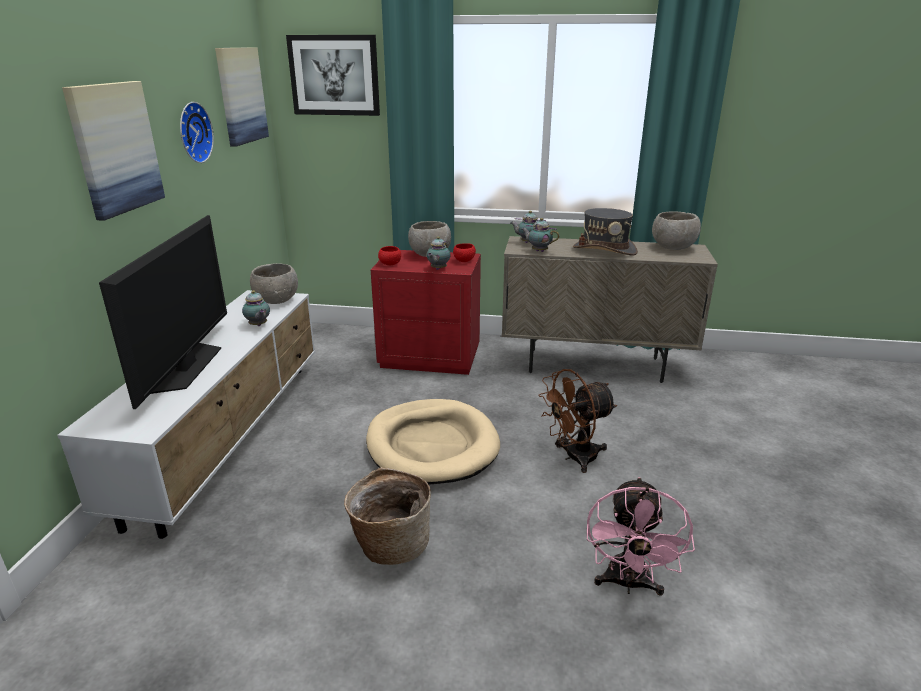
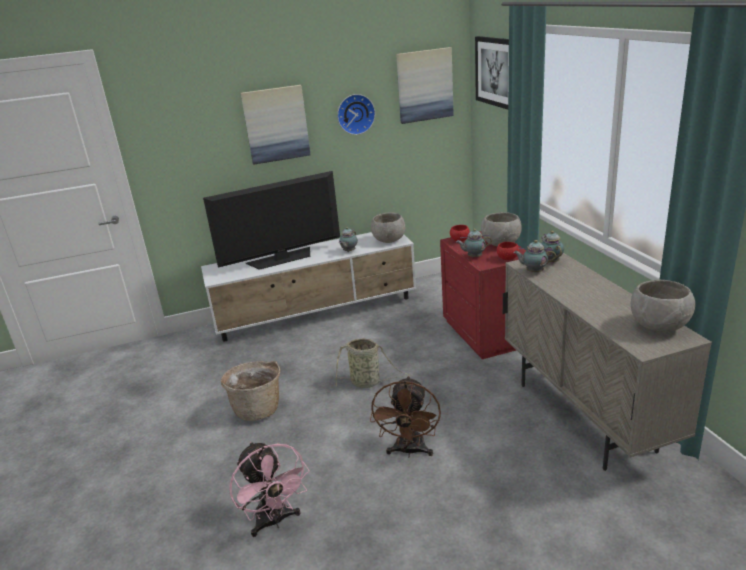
camera: 65 degrees right, 0 degrees up
beige dog bed [366,399,500,485] -> basket [334,338,410,388]
teapot [522,218,559,252] -> teapot turned 75 degrees counterclockwise [513,240,556,273]
brown fan [538,369,617,473] -> brown fan turned 120 degrees counterclockwise [370,376,441,457]
grey hat [573,208,638,256] -> none
pink fan [587,477,695,596] -> pink fan turned 105 degrees counterclockwise [229,442,310,537]

